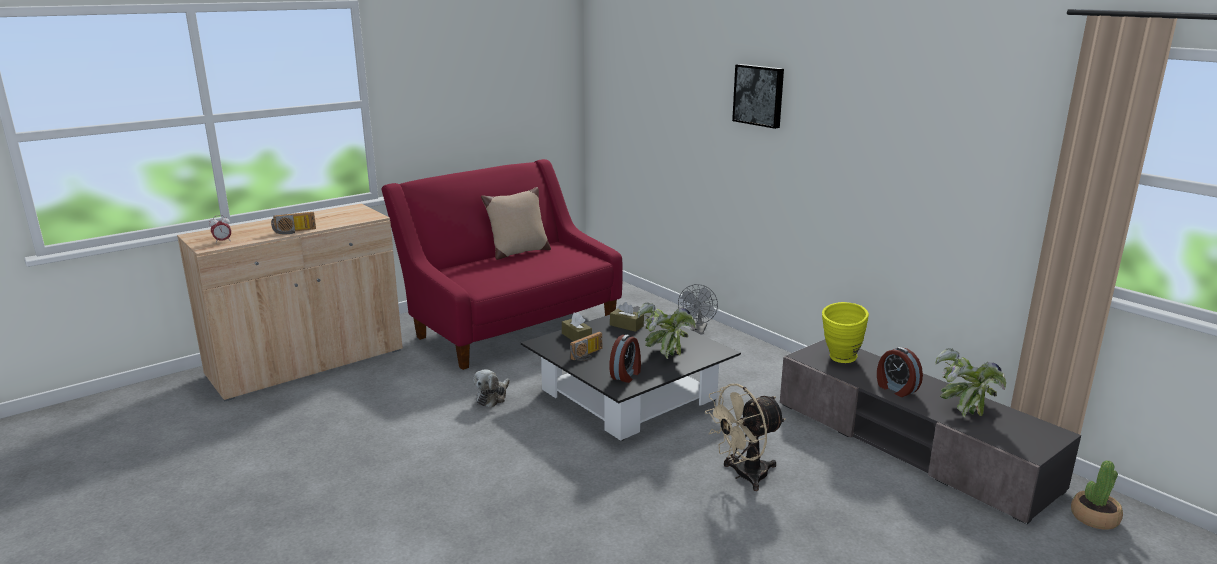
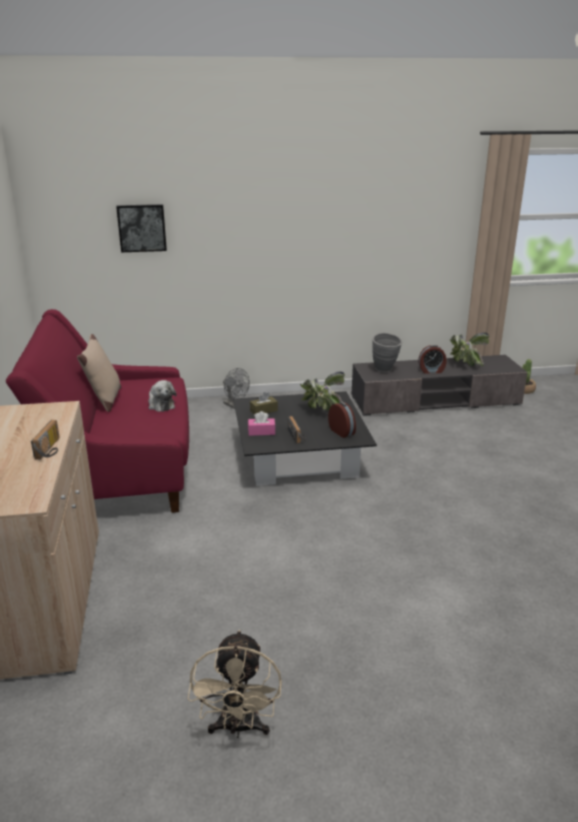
camera: 60 degrees left, 5 degrees up
alarm clock [209,215,231,242] -> none
plush toy [473,369,510,408] -> plush toy moved to [148,380,176,412]
brown tissue box [562,312,592,341] -> pink tissue box [248,411,275,436]
beige fan [704,384,786,491] -> beige fan moved to [188,630,282,738]
picture [732,64,784,129] -> picture moved to [116,204,167,252]
yellow vase [822,302,869,363] -> grey vase [372,333,402,373]

